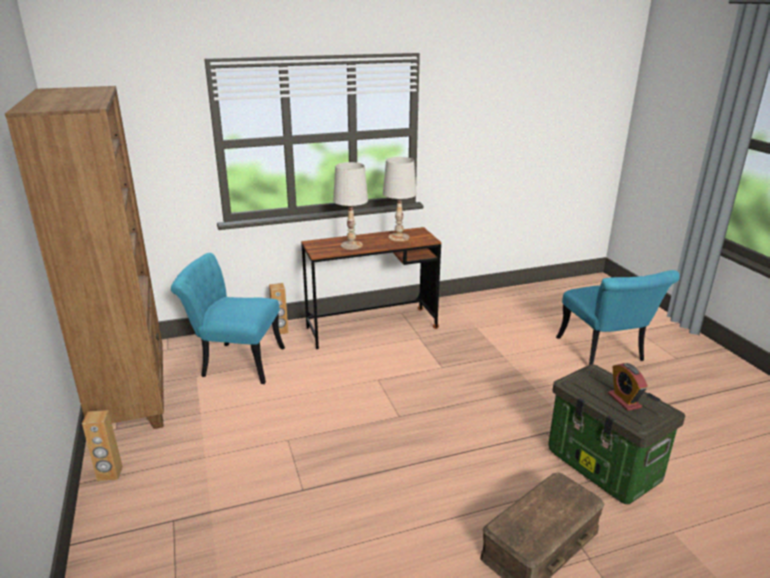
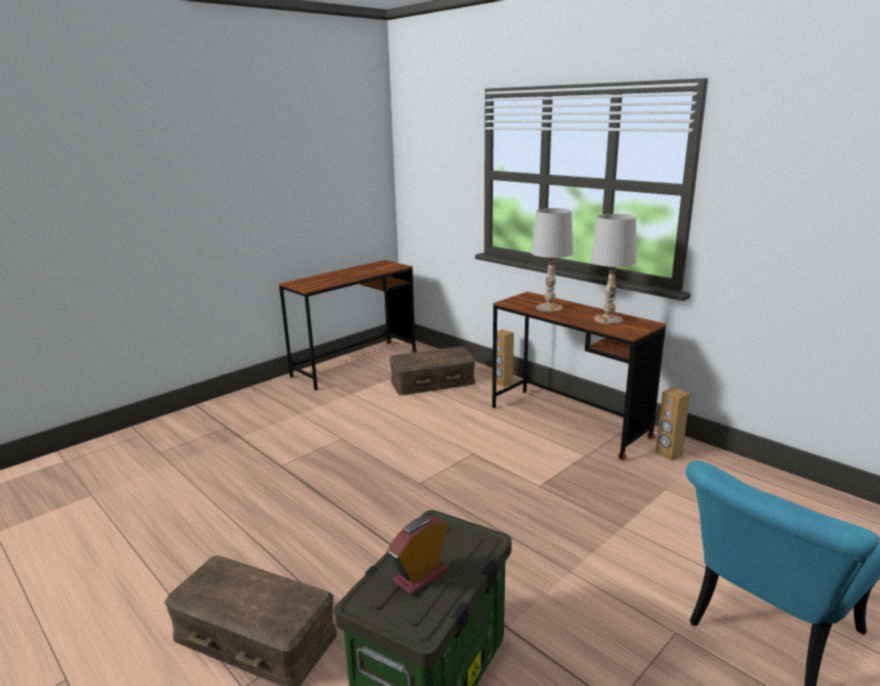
camera: 65 degrees right, 5 degrees down
brown bookcase [5,86,164,429] -> brown desk [279,260,417,390]
brown speaker [82,410,123,481] -> brown speaker moved to [655,387,690,461]
turquoise chair [171,253,285,384] -> brown storage box [389,346,476,396]

